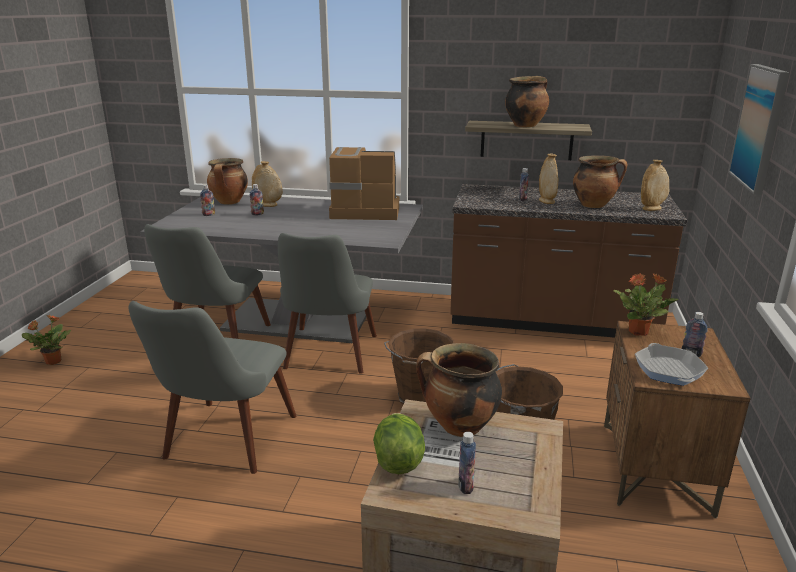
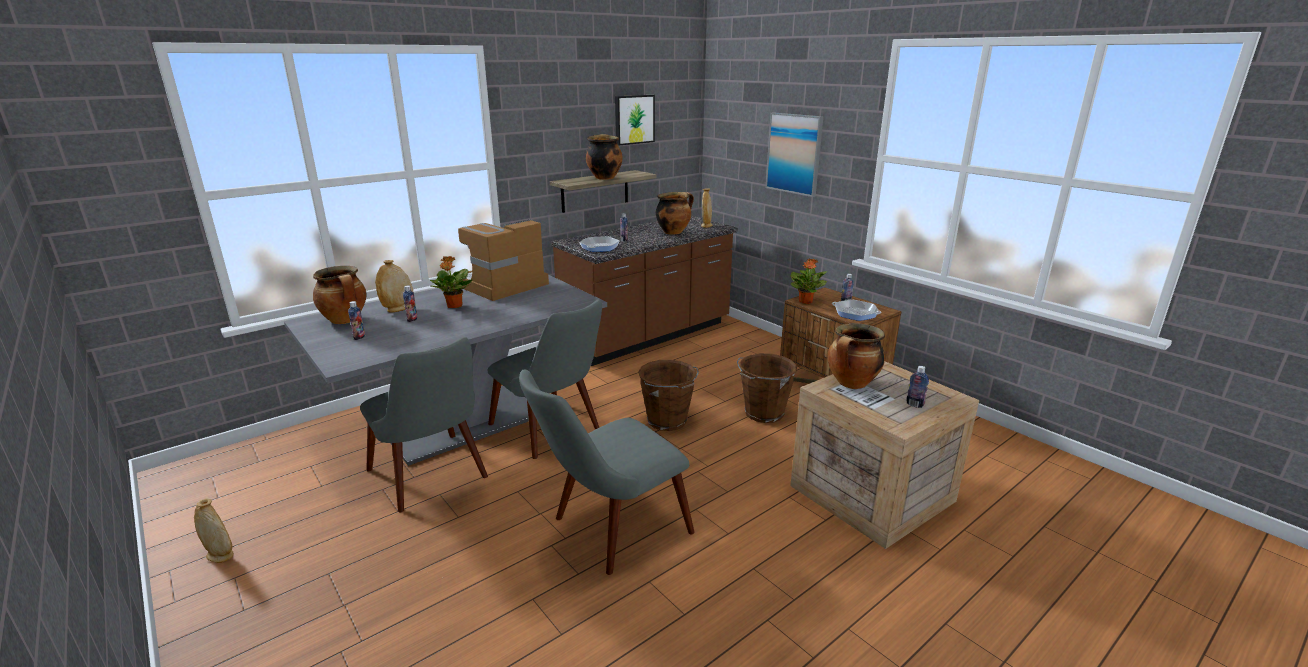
camera: 50 degrees left, 0 degrees up
potted plant [22,314,72,365] -> potted plant moved to [430,256,472,308]
grey chair [128,301,296,474] -> grey chair turned 90 degrees clockwise [519,369,695,575]
lettuce [373,413,425,474] -> none
beige vase [539,154,558,204] -> beige vase moved to [194,499,234,563]
none -> frying pan [579,236,619,252]
none -> picture [615,95,655,145]

